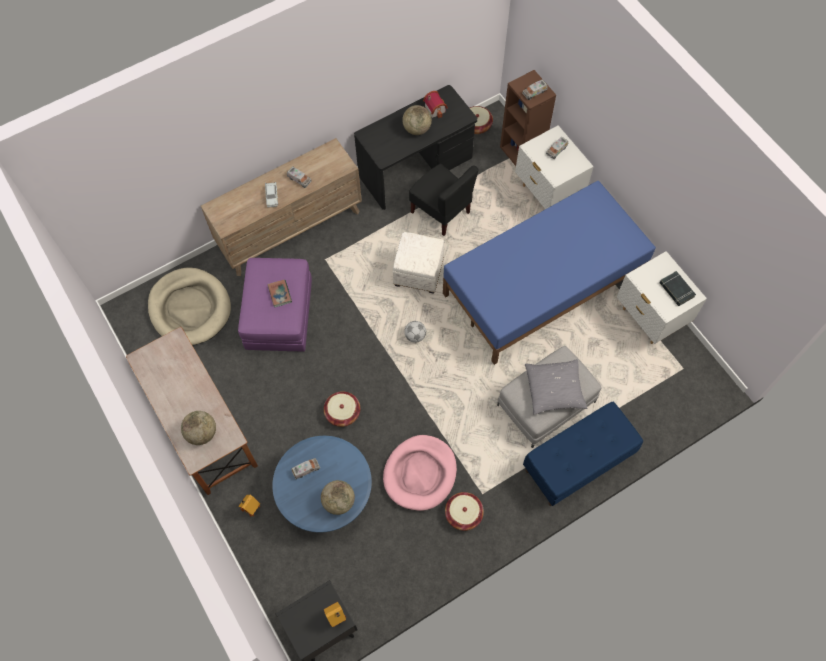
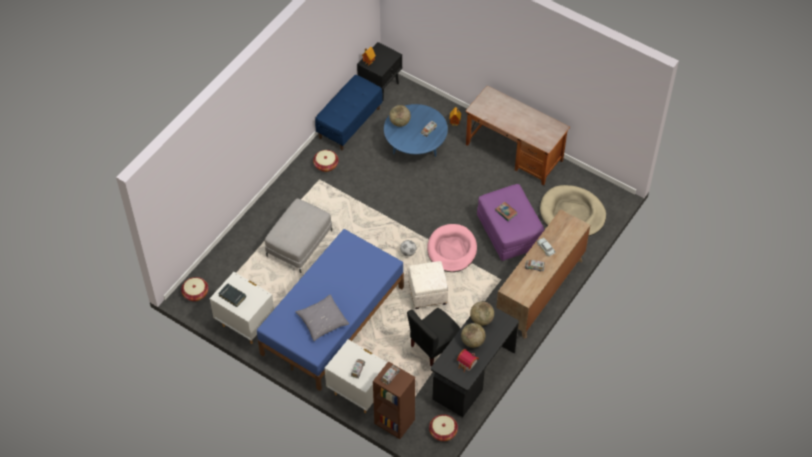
camera: 155 degrees right, 10 degrees down
globe [181,411,216,445] -> globe moved to [470,301,494,326]
basket [324,391,360,427] -> basket moved to [181,277,208,301]
pink dog bed [383,435,457,511] -> pink dog bed moved to [427,224,477,272]
black chair [409,164,479,236] -> black chair turned 60 degrees counterclockwise [407,308,460,366]
blue bench [523,402,643,506] -> blue bench moved to [315,75,383,151]
grey pillow [525,359,587,415] -> grey pillow moved to [296,294,349,341]

